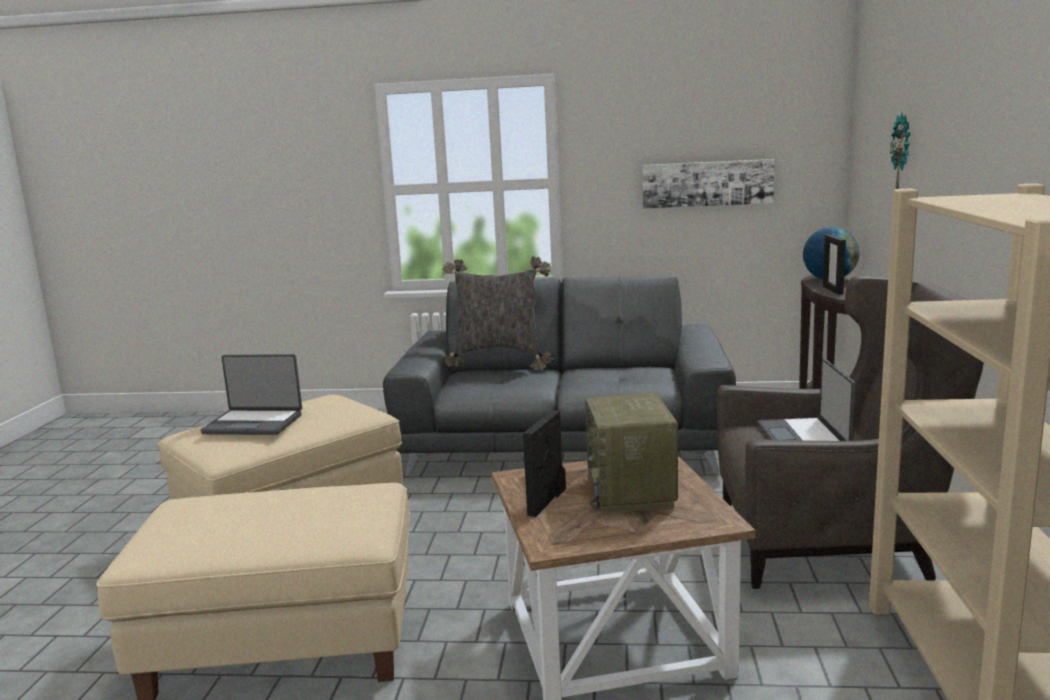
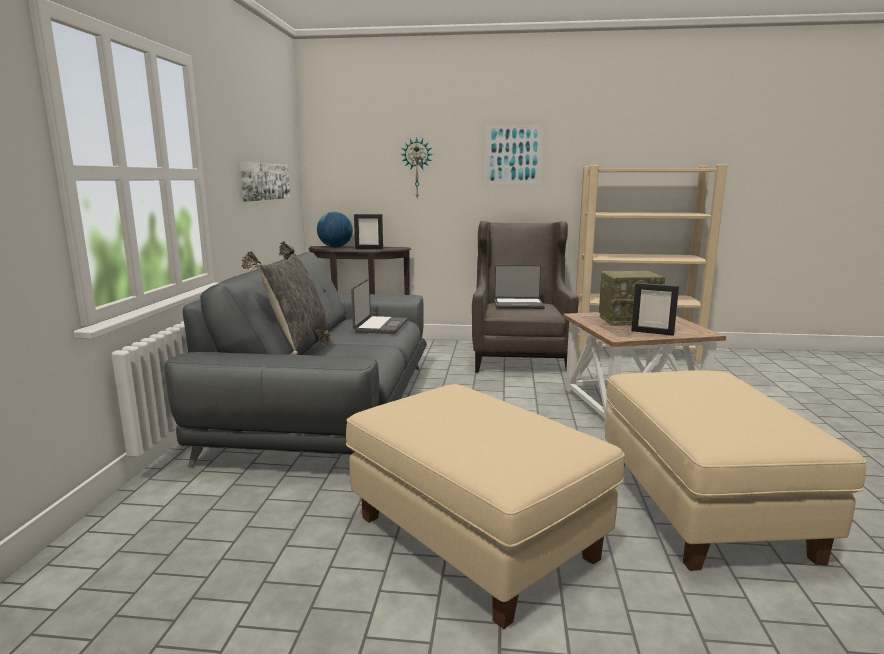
camera: 90 degrees left, 0 degrees up
laptop [200,354,302,435] -> laptop moved to [351,279,408,334]
none -> picture [485,125,543,184]

